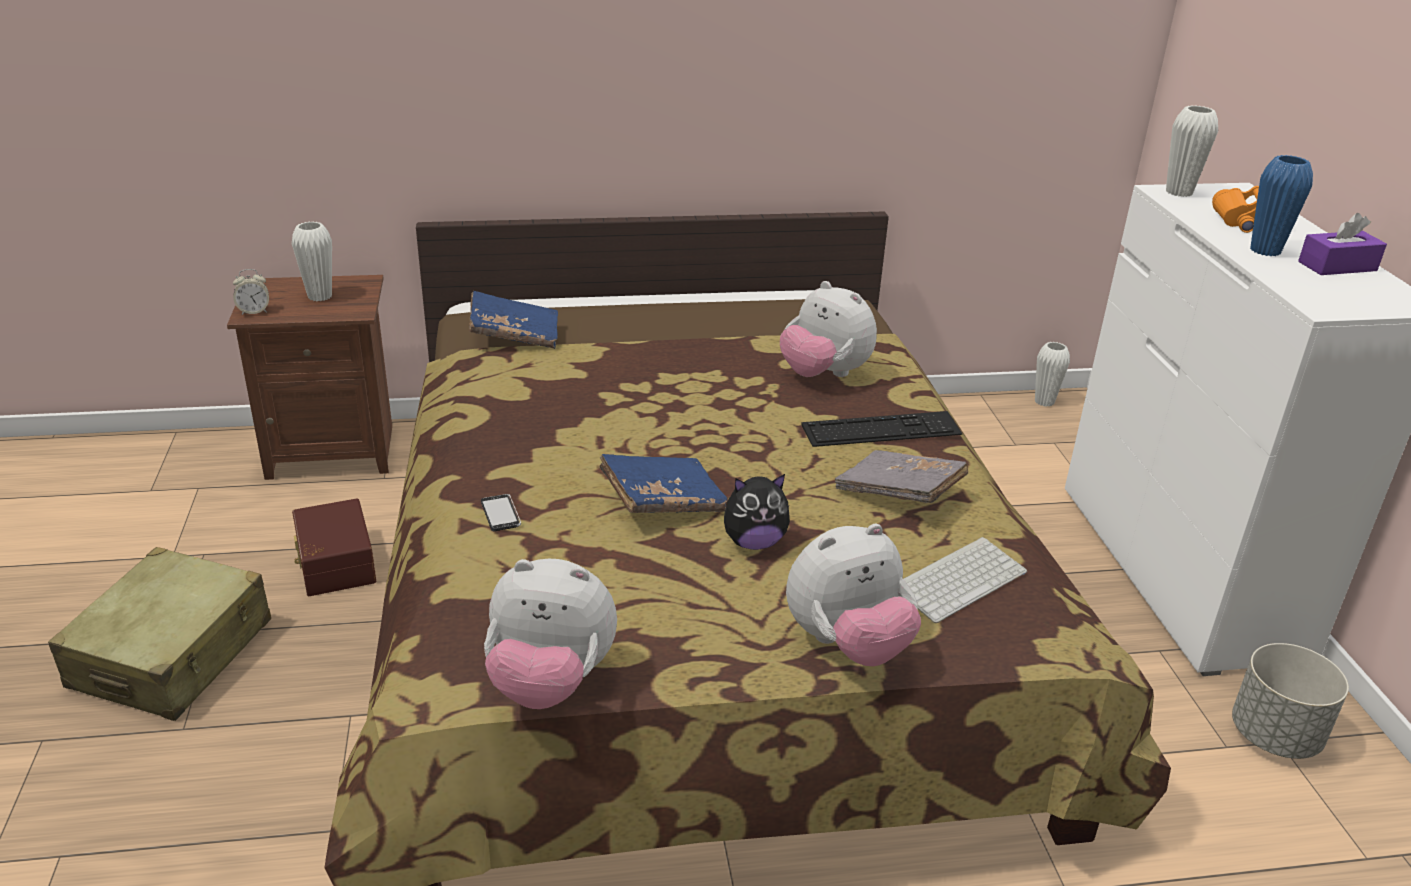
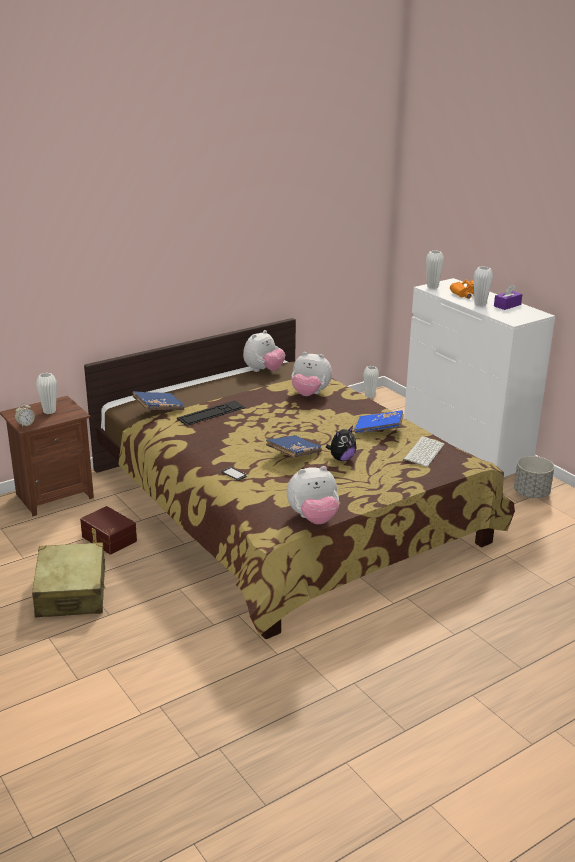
camera: 25 degrees left, 5 degrees down
plush toy [786,524,921,666] -> plush toy moved to [243,330,285,372]
keyboard [801,411,962,447] -> keyboard moved to [177,400,245,426]
grey book [835,450,968,503] -> blue book [354,410,404,434]
blue vase [1250,155,1313,256] -> white vase [474,266,493,306]

